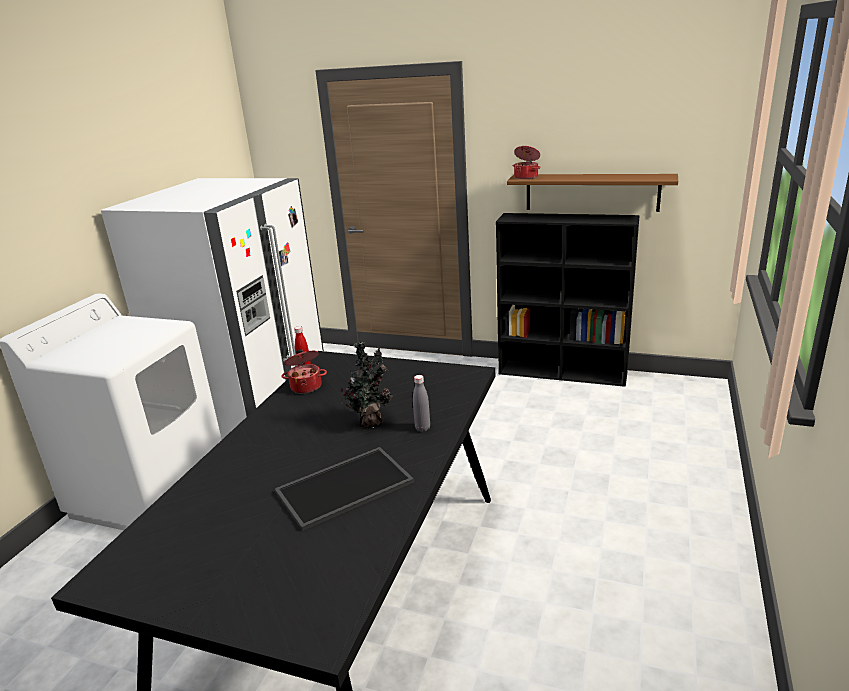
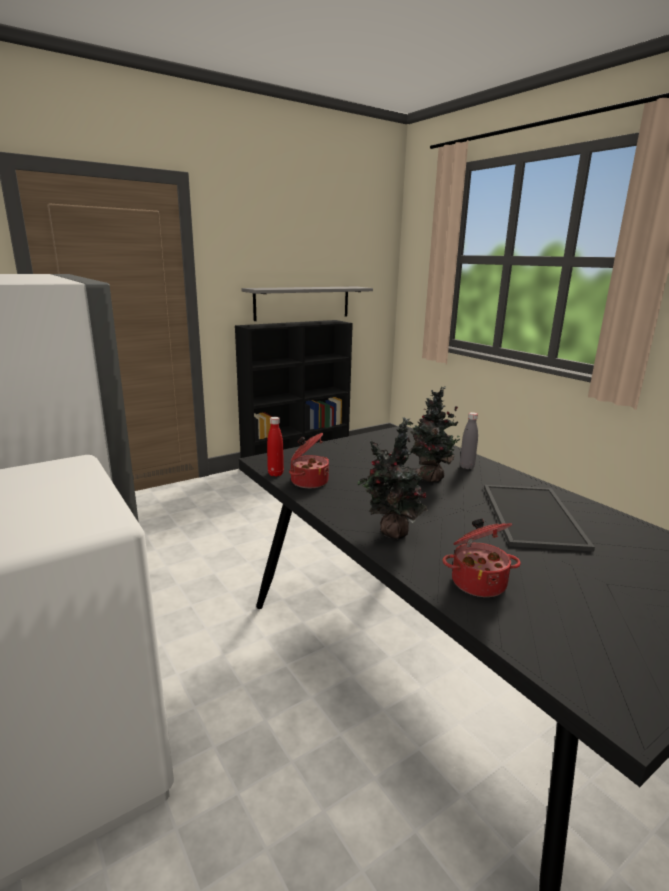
camera: 55 degrees left, 5 degrees down
brown shelf [507,174,678,212] -> grey shelf [241,287,373,321]
cooking pot [513,146,541,179] -> cooking pot moved to [443,518,521,597]
none -> potted plant [357,417,434,539]

